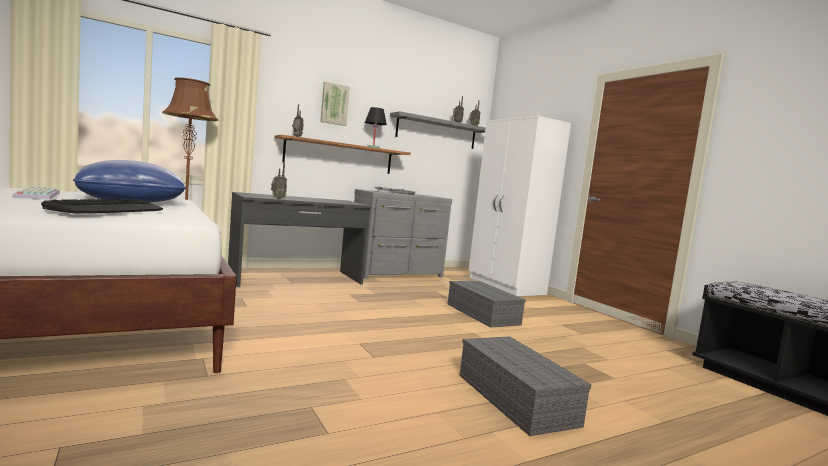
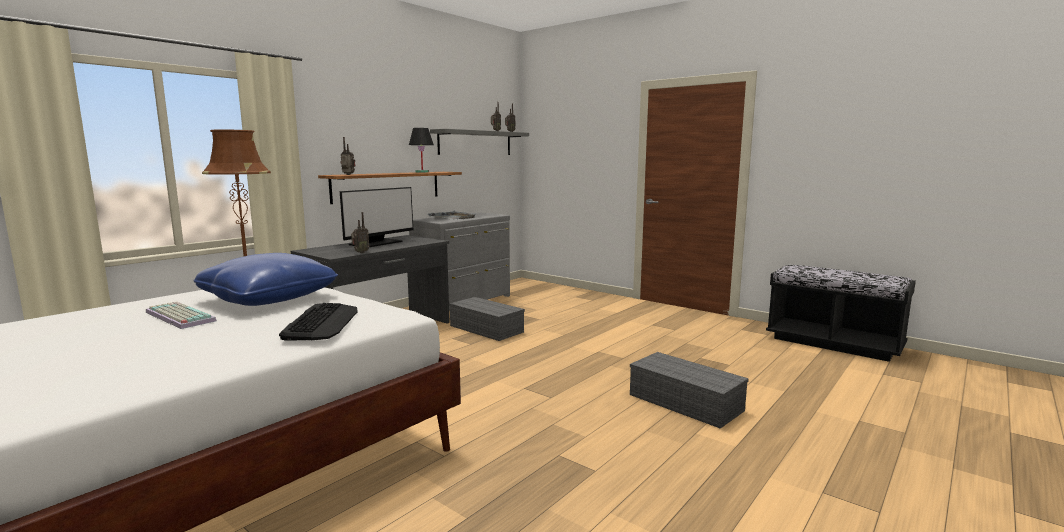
camera: 20 degrees left, 5 degrees up
picture [320,82,350,126] -> none
grey storage box [448,281,526,328] -> grey storage box moved to [449,297,525,341]
white wardrobe [469,116,571,296] -> none
none -> monitor [340,187,414,247]

